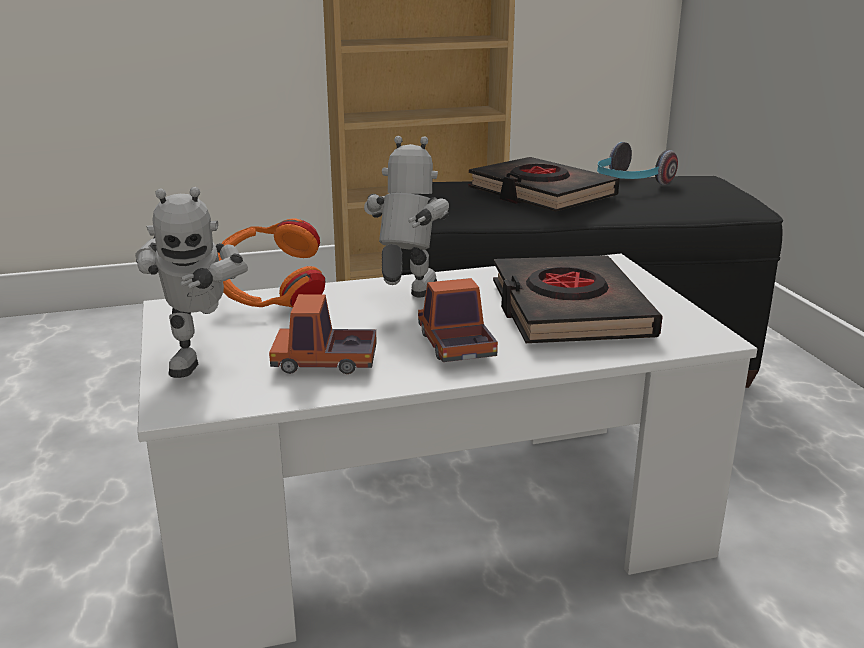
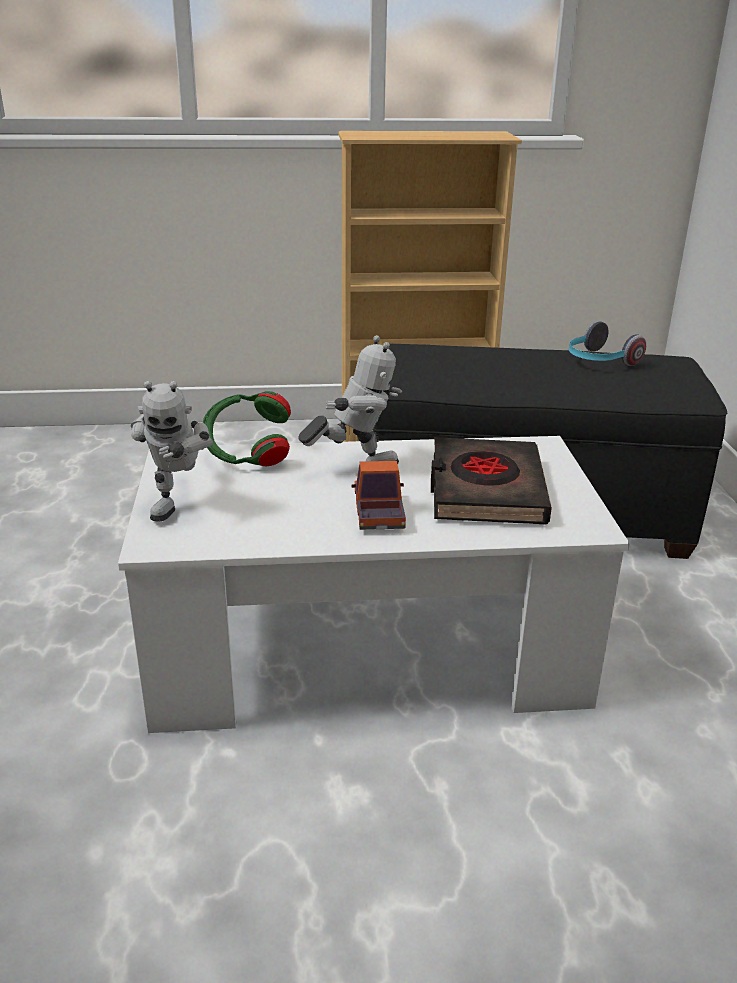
camera: 10 degrees right, 5 degrees up
orange headphones [218,219,325,308] -> green headphones [203,391,291,466]
toy truck [269,294,377,374] -> none
toy robot [364,136,449,298] -> toy robot turned 45 degrees clockwise [298,335,402,464]
black book [469,157,620,212] -> none

